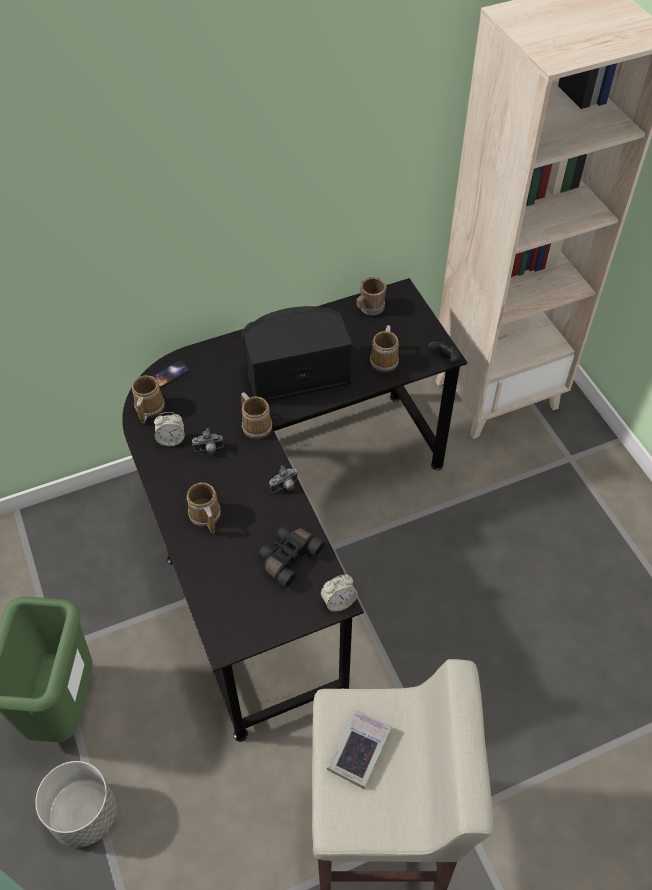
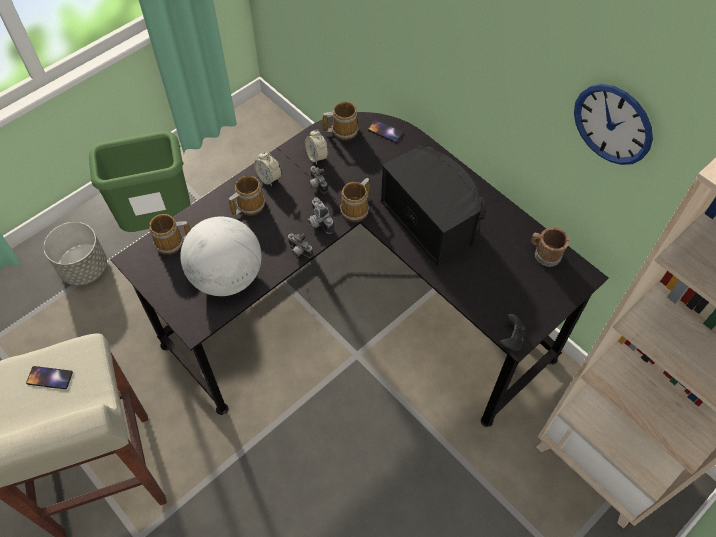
camera: 70 degrees right, 5 degrees up
black binoculars [258,526,326,588] -> globe [180,216,262,296]
alarm clock [321,574,358,612] -> alarm clock moved to [254,151,282,186]
book [327,710,392,789] -> phone [26,366,73,389]
mug [370,325,399,373] -> mug moved to [149,214,191,255]
none -> camera [308,197,334,234]
none -> wall clock [574,84,653,165]

